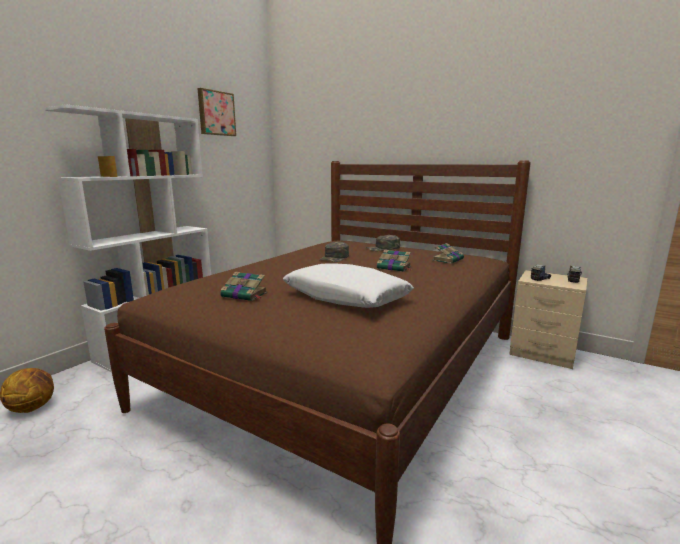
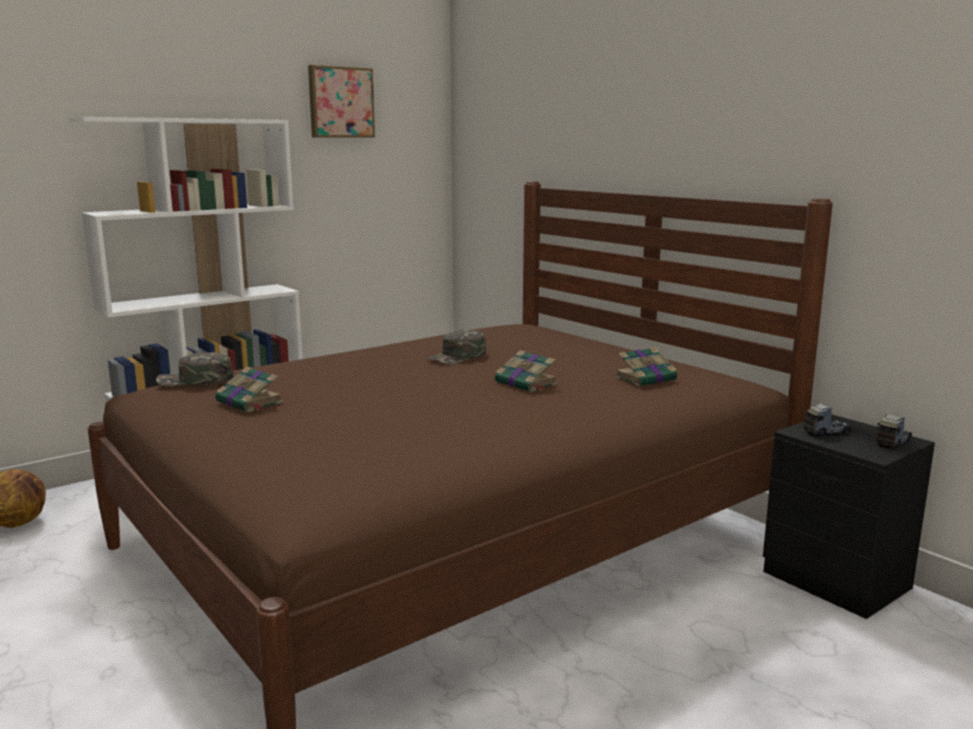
camera: 20 degrees right, 0 degrees up
white pillow [283,263,414,308] -> none
green cap [365,235,400,251] -> green cap moved to [156,352,233,386]
beige nightstand [509,270,587,369] -> black nightstand [763,415,935,619]

